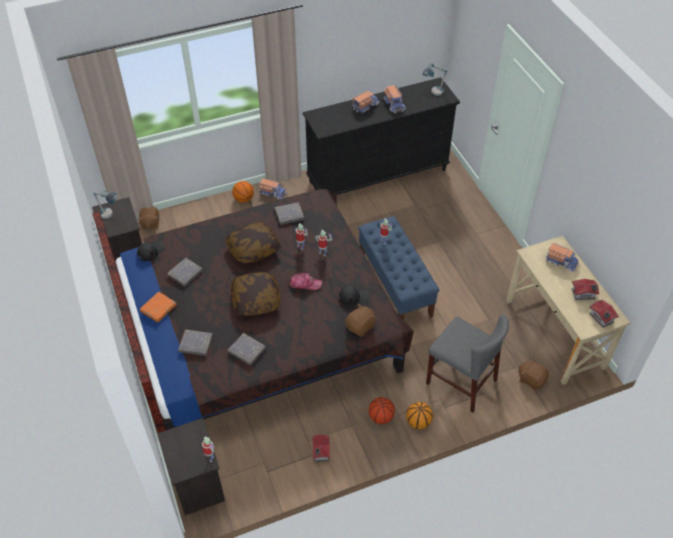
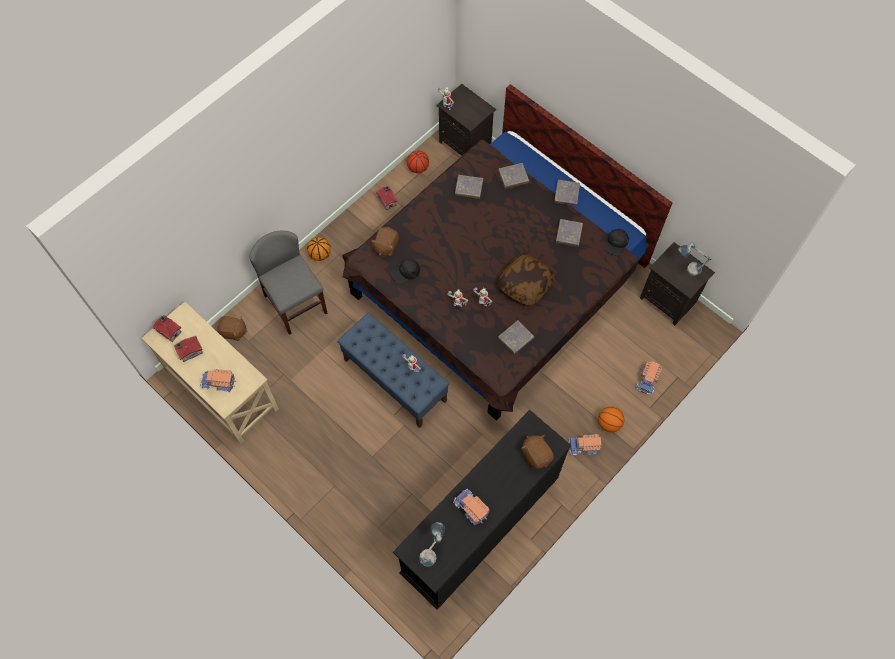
camera: 155 degrees right, 15 degrees up
brown plush toy [137,207,159,230] -> brown plush toy moved to [521,435,554,469]
orange book [140,292,177,322] -> grey book [554,180,580,206]
pillow [231,272,280,316] -> none
cap [289,273,322,290] -> none
toy truck [352,91,380,113] -> toy truck moved to [636,361,662,395]
basketball [369,397,395,424] -> basketball moved to [407,151,429,173]
grey chair [426,315,509,413] -> grey chair turned 45 degrees clockwise [249,231,327,335]

